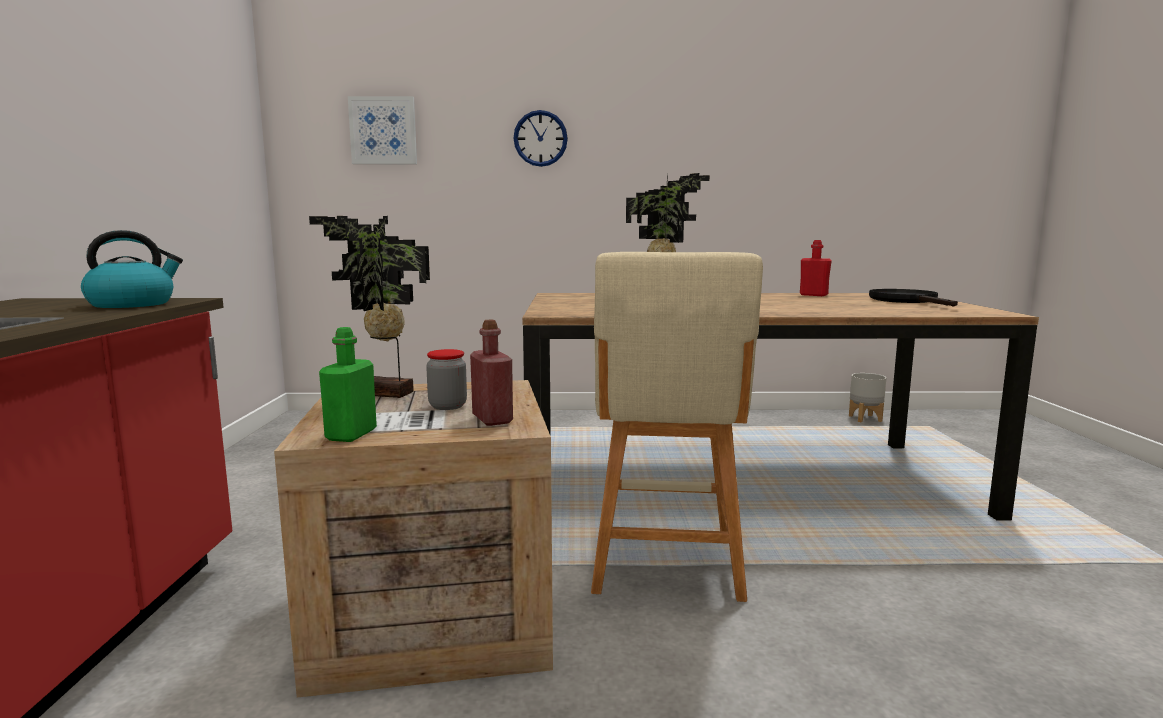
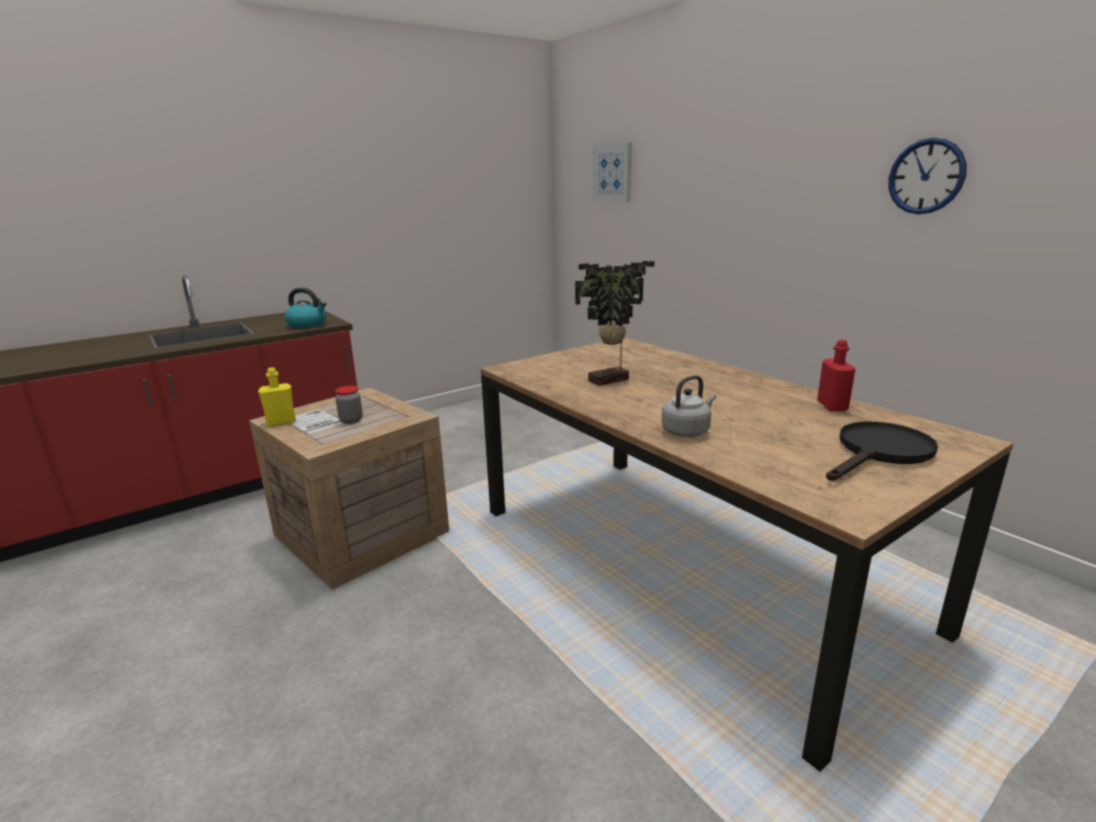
camera: 55 degrees right, 10 degrees up
potted plant [309,216,430,398] -> none
green bottle [319,327,377,442] -> yellow bottle [258,367,296,427]
red bottle [470,320,513,426] -> none
wall clock [513,110,568,167] -> wall clock moved to [888,138,967,214]
beige stool [591,252,763,602] -> none
grey planter [849,373,886,422] -> none
none -> grey kettle [662,375,716,437]

